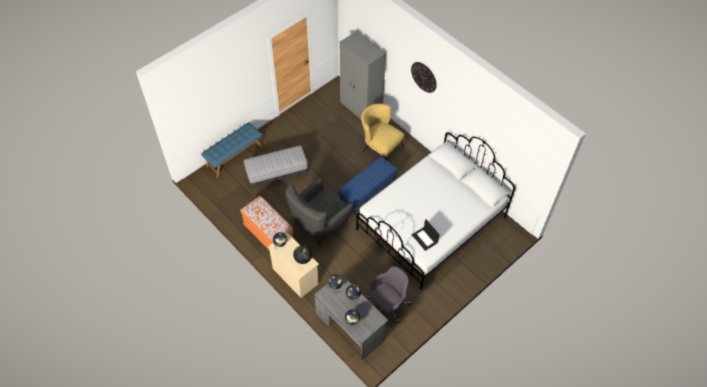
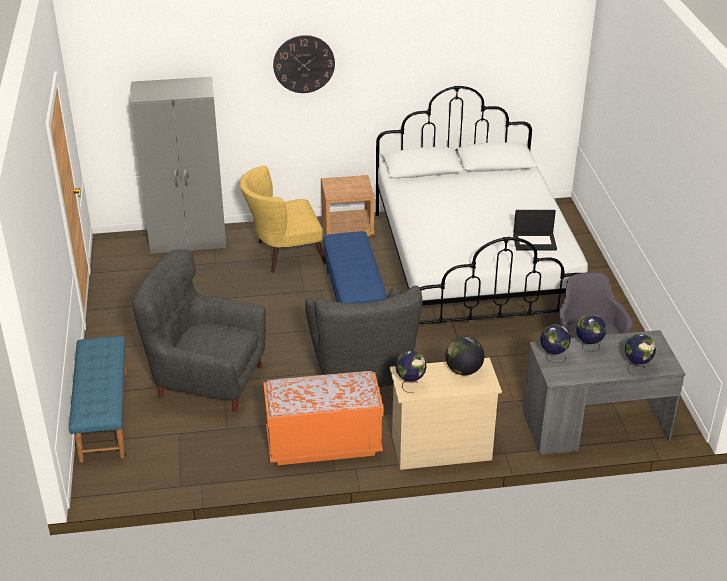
camera: 55 degrees left, 20 degrees down
grey ottoman [244,146,307,189] -> grey armchair [132,249,266,412]
none -> brown nightstand [321,175,375,236]

